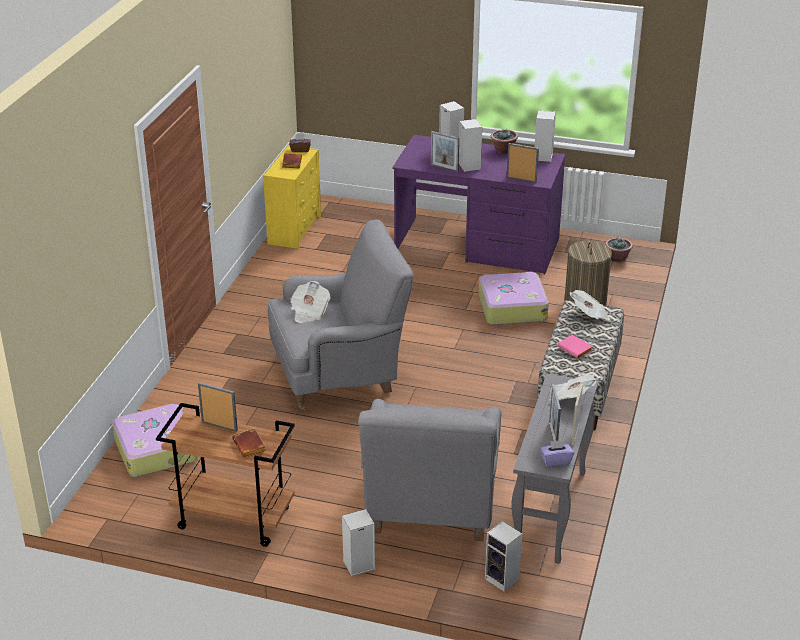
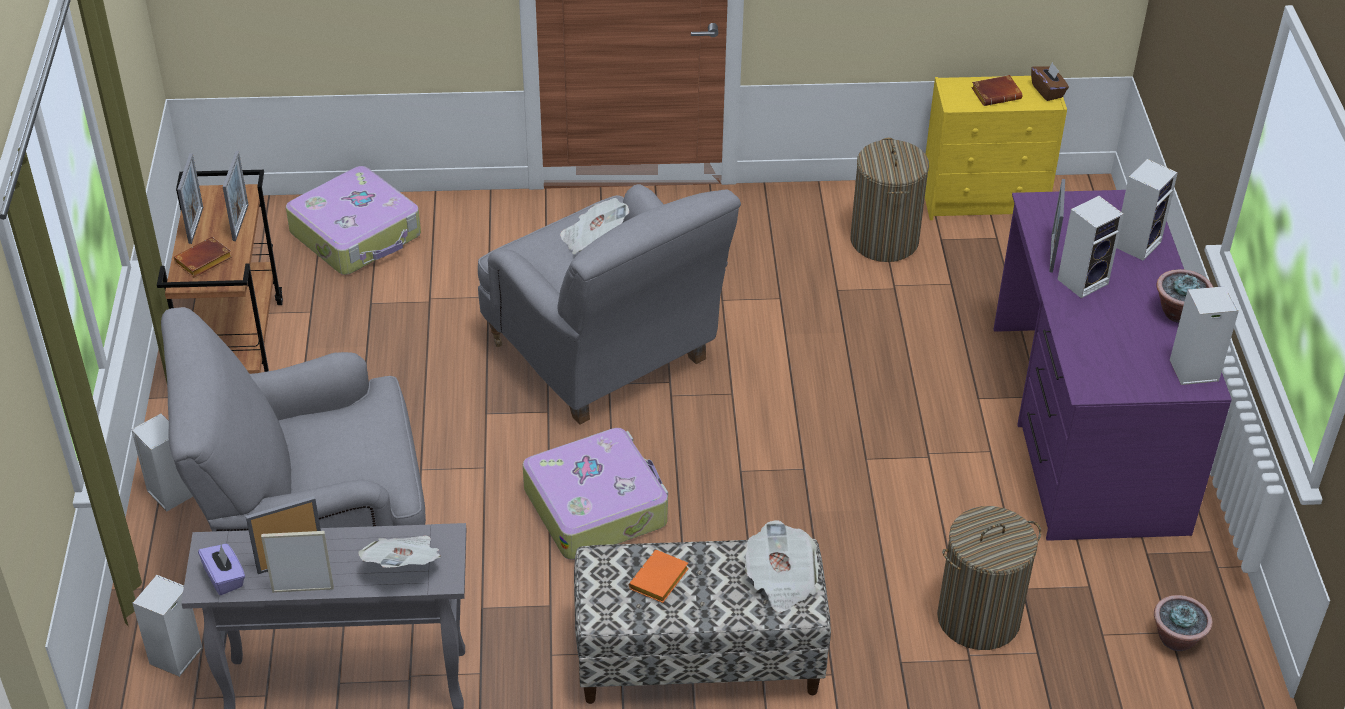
camera: 70 degrees right, 10 degrees up
suitcase [479,272,549,325] -> suitcase moved to [523,428,668,560]
picture frame [507,143,539,183] -> picture frame moved to [177,153,203,244]
pink book [558,335,593,359] -> orange book [629,550,689,603]
none -> laundry basket [851,138,929,262]

